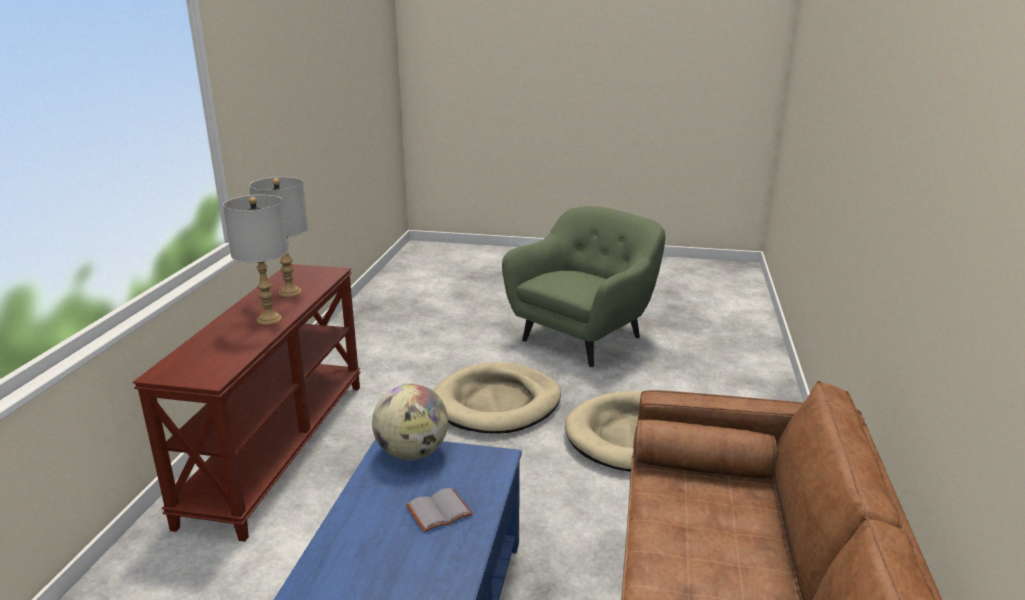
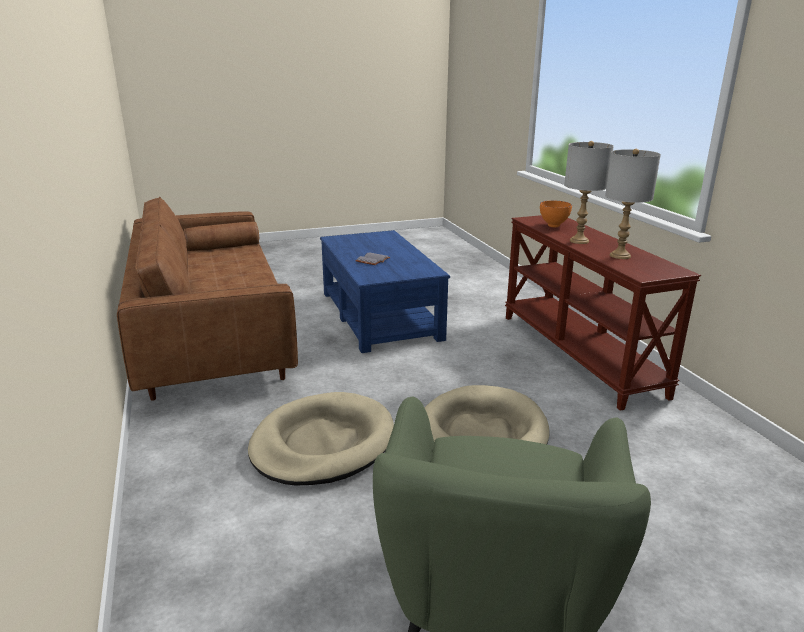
camera: 150 degrees right, 0 degrees up
globe [372,384,448,460] -> none
none -> orange bowl [540,200,572,227]

